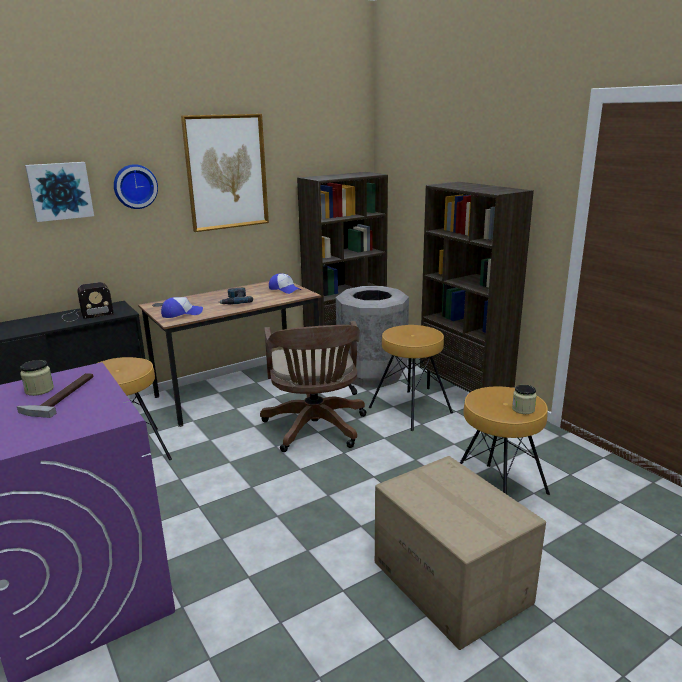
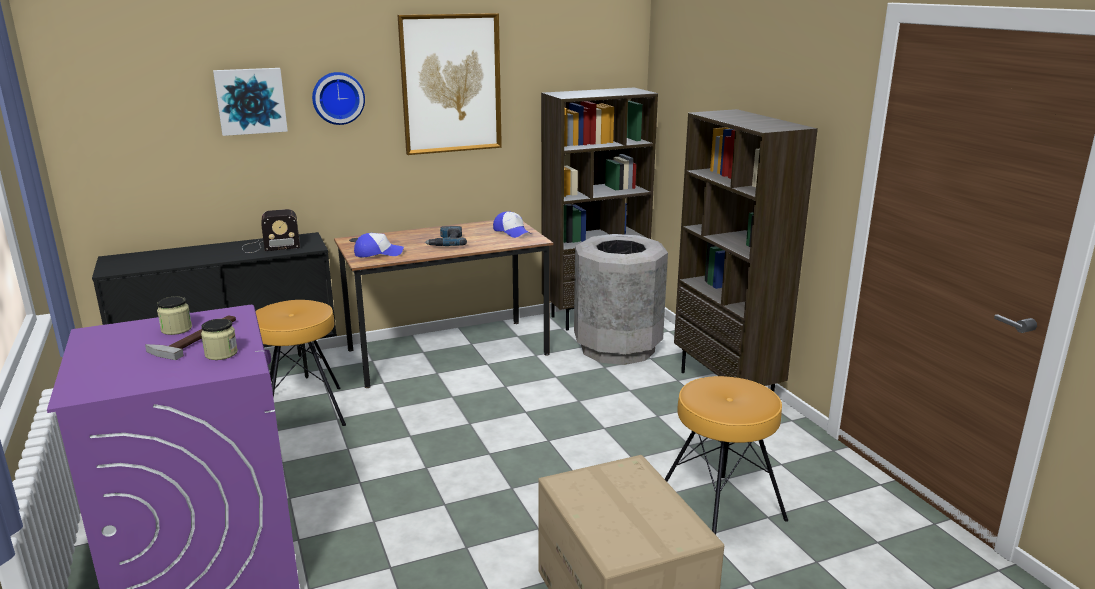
camera: 10 degrees right, 0 degrees up
brown office chair [260,321,367,452] -> none
brown stool [369,325,453,431] -> none
jar [512,384,537,414] -> jar moved to [201,319,238,360]

